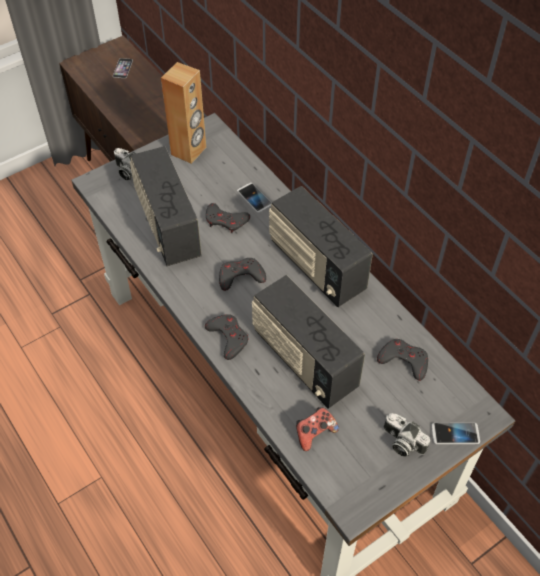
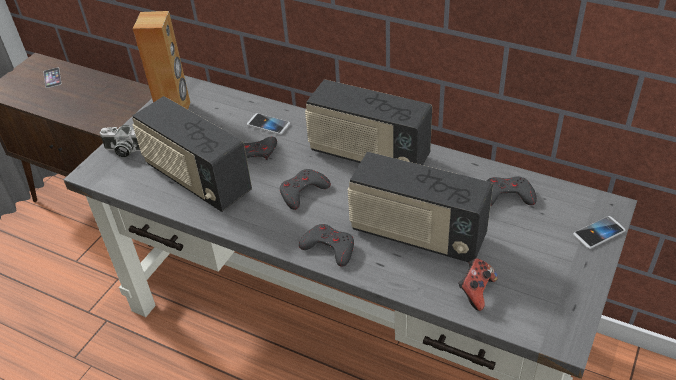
camera: 25 degrees left, 10 degrees down
camera [384,413,430,457] -> none

